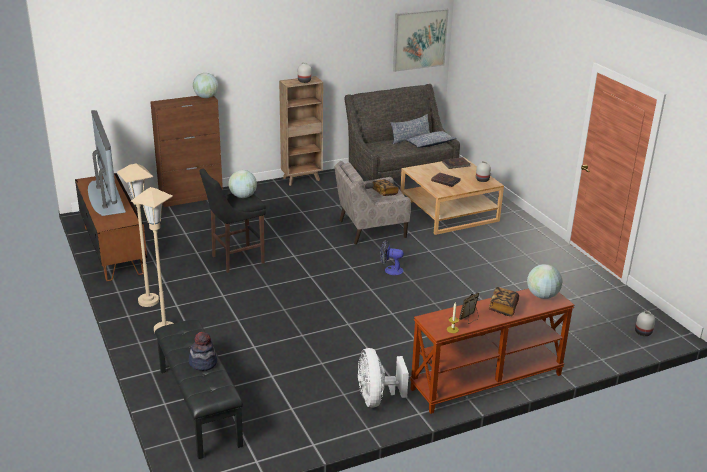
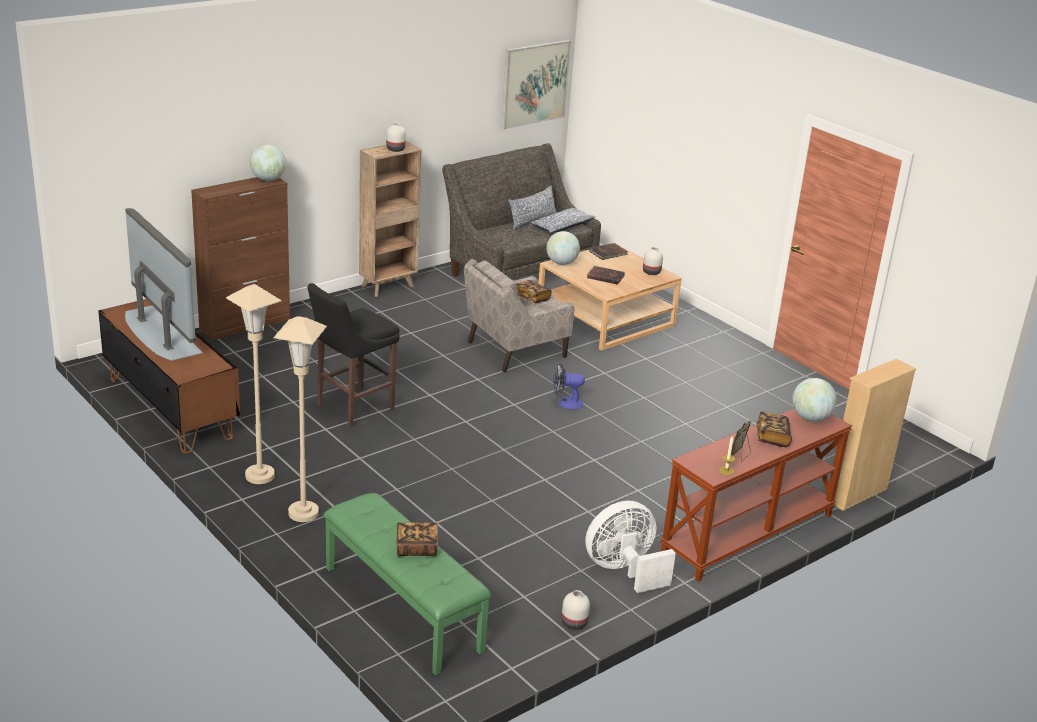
camera: 15 degrees left, 0 degrees up
black bench [155,320,243,459] -> green bench [323,493,491,675]
hat [189,332,217,371] -> book [396,522,438,556]
globe [229,170,257,198] -> globe moved to [546,231,580,265]
white fan [358,348,409,407] -> white fan turned 90 degrees clockwise [585,501,676,593]
white vase [635,311,655,336] -> white vase moved to [562,590,590,630]
none -> beige bookcase [834,359,916,511]

